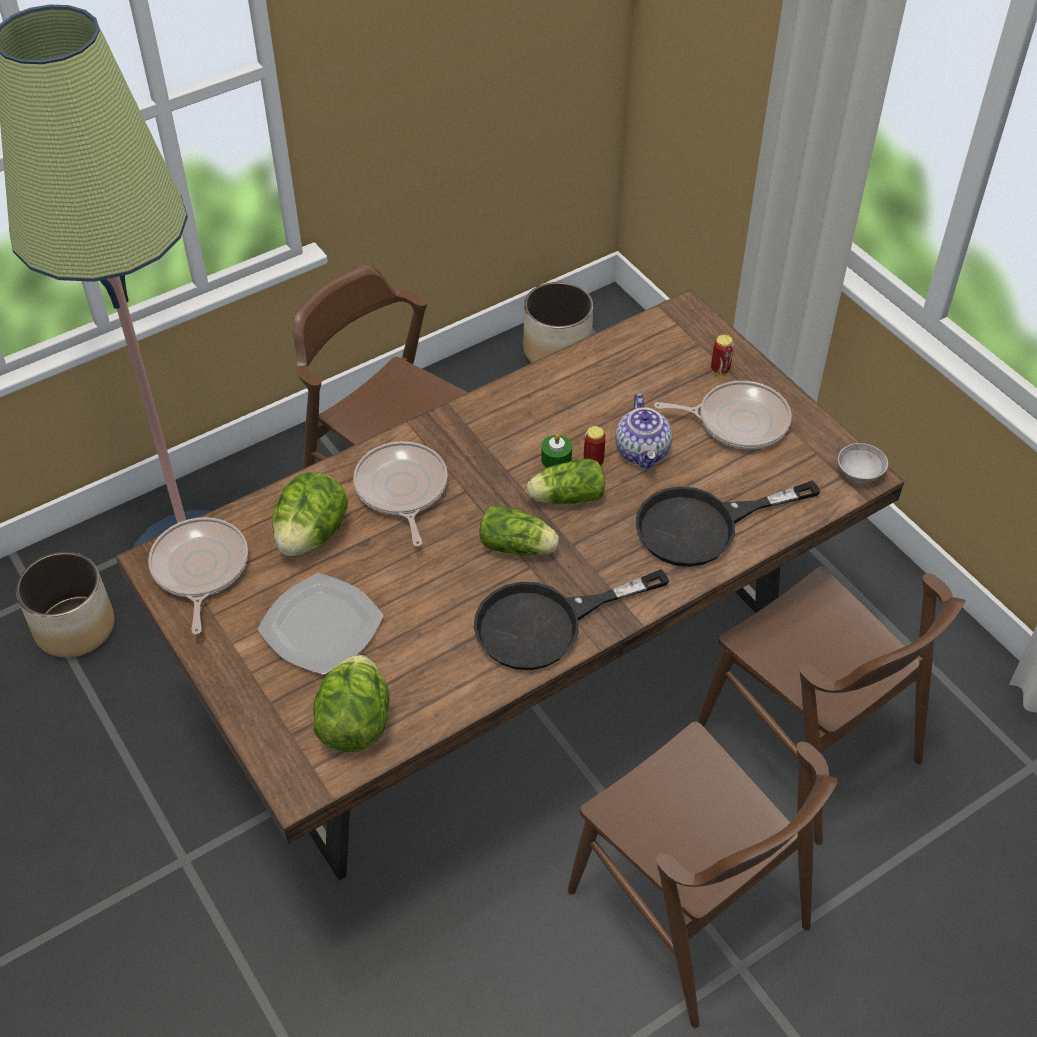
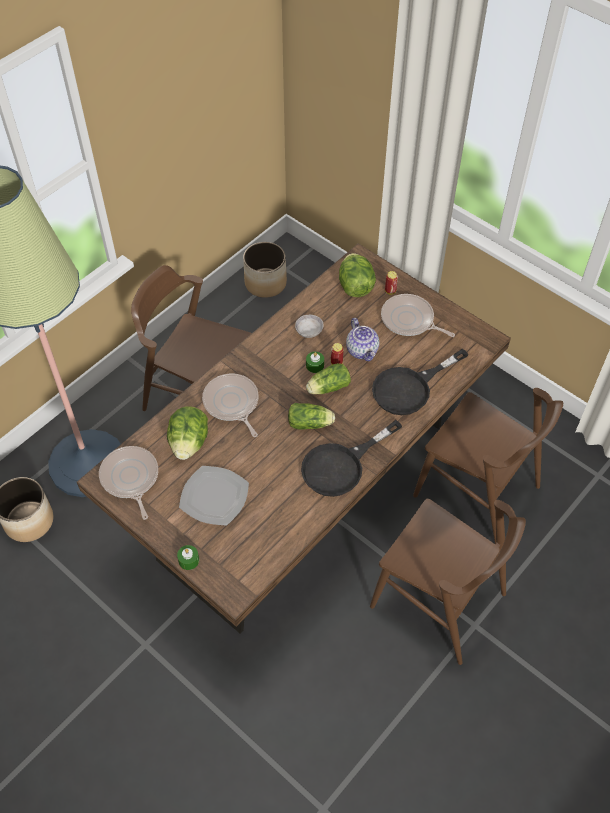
camera: 15 degrees left, 5 degrees up
lettuce [313,655,389,752] -> lettuce moved to [339,253,376,297]
frying pan [654,381,792,449] -> frying pan turned 135 degrees counterclockwise [381,294,455,337]
grey bowl [838,443,888,483] -> grey bowl moved to [295,315,324,338]
none -> green candle [177,545,199,570]

